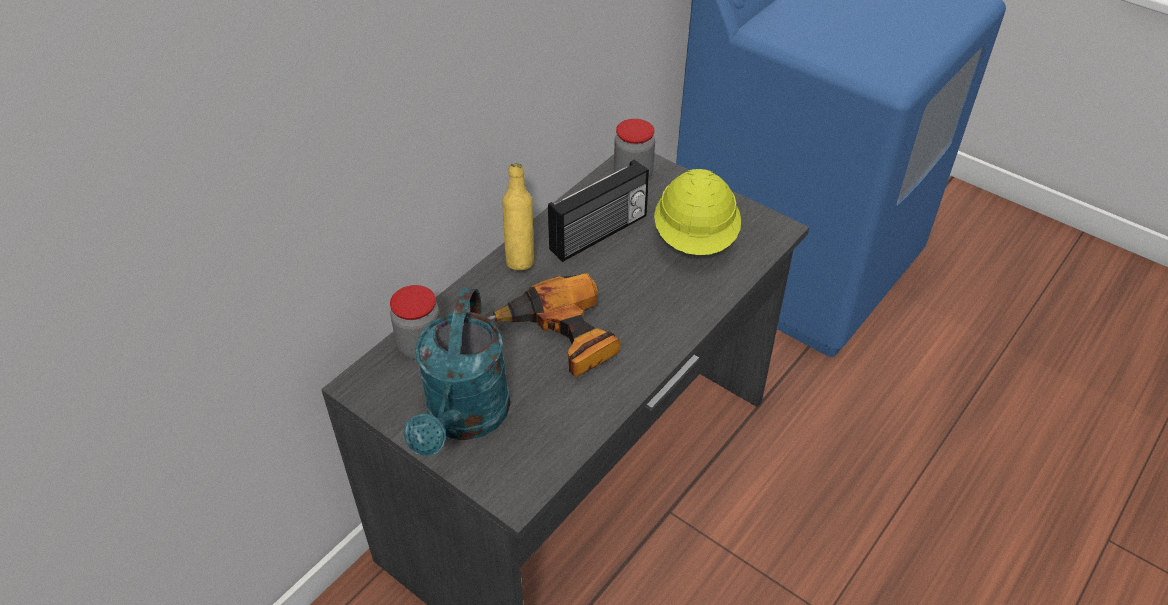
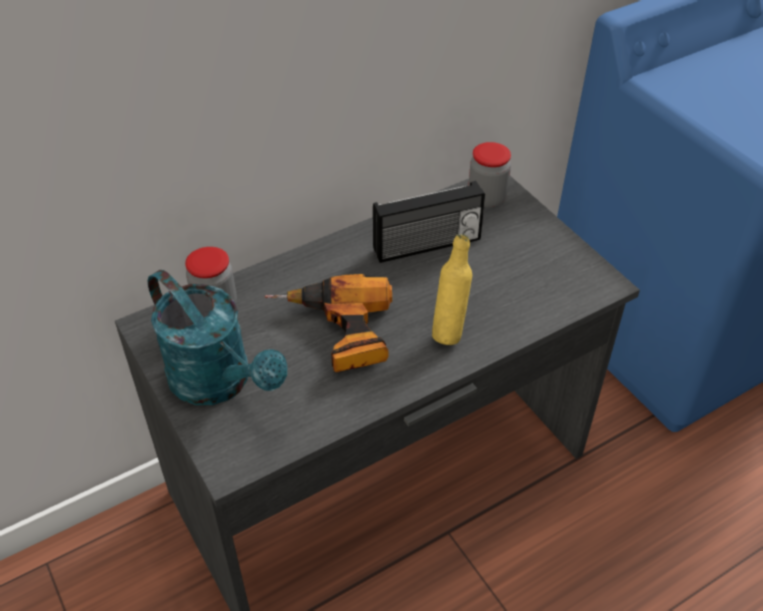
camera: 20 degrees right, 0 degrees up
turquoise watering can [404,288,511,456] -> turquoise watering can turned 75 degrees counterclockwise [148,270,287,405]
yellow bottle [502,163,534,270] -> yellow bottle moved to [432,234,472,345]
yellow hard hat [654,169,741,255] -> none

